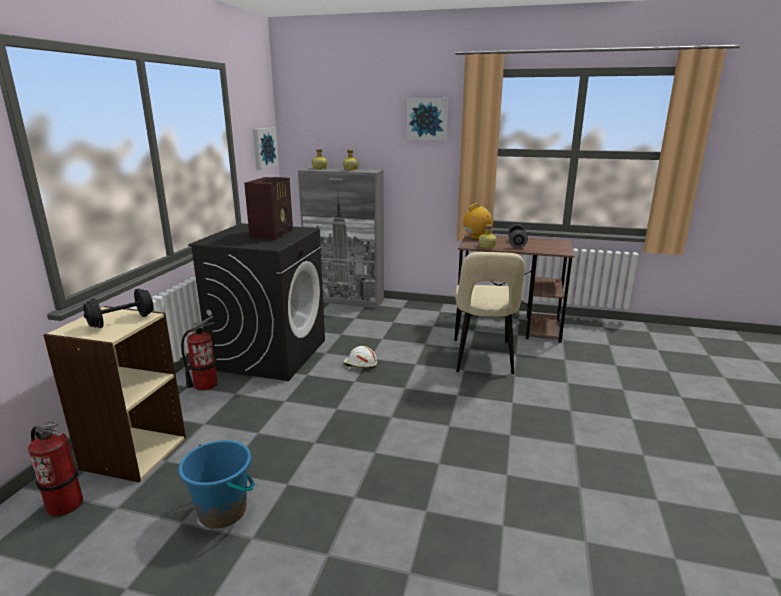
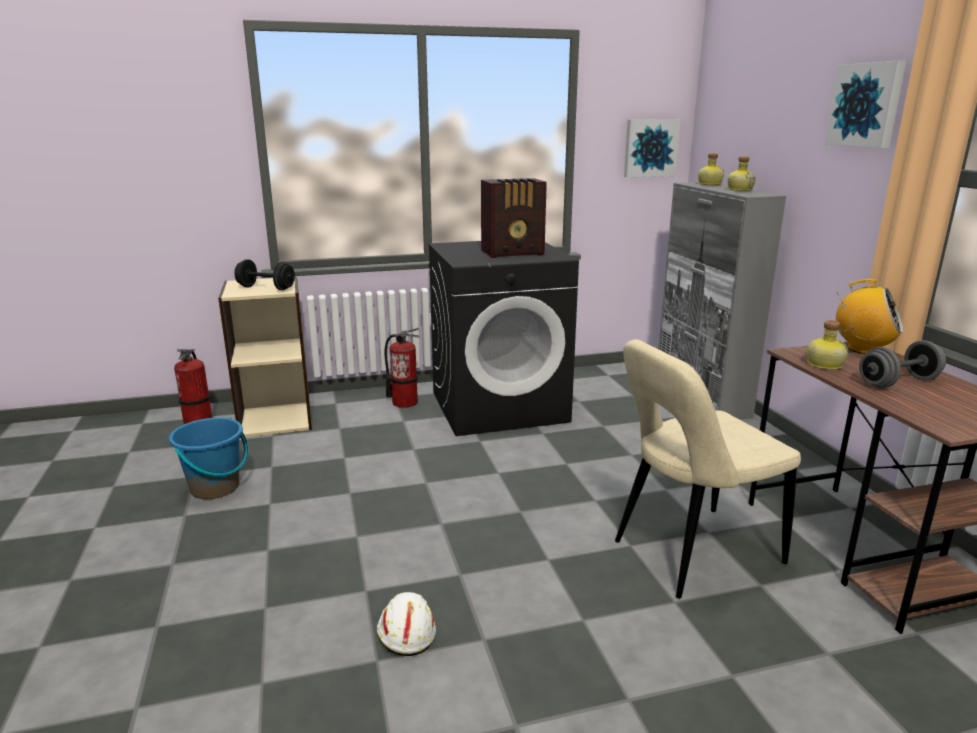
camera: 60 degrees right, 0 degrees up
white hard hat [343,346,377,369] -> white hard hat moved to [377,592,436,656]

